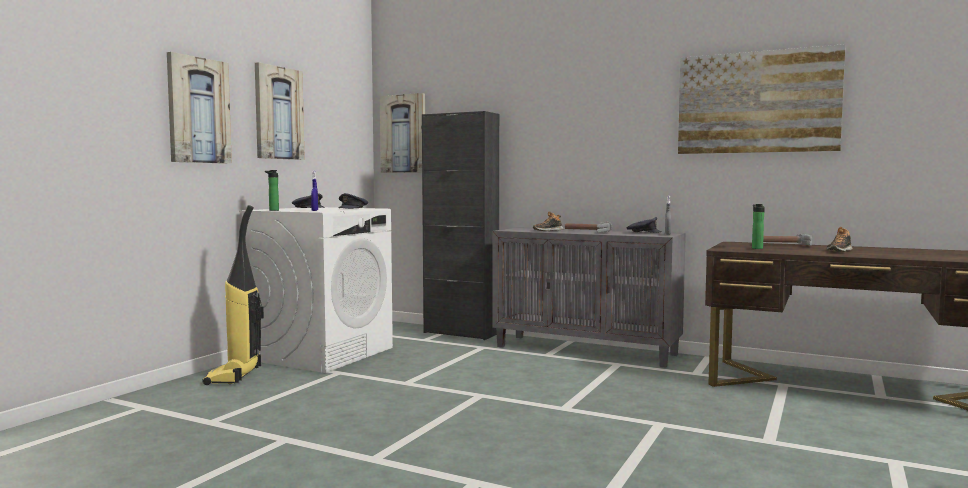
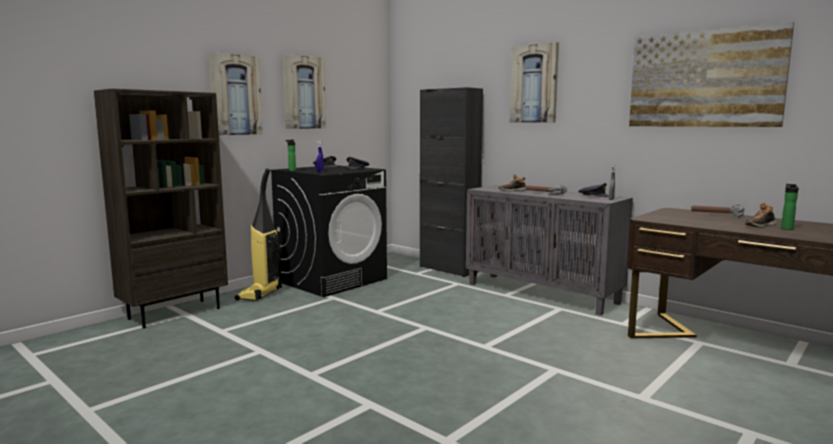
camera: 15 degrees right, 5 degrees up
white washing machine [239,207,393,373] -> black washing machine [271,165,387,297]
picture [380,93,425,173] -> picture moved to [510,42,559,122]
bottle [752,204,765,249] -> bottle moved to [781,184,799,230]
none -> brown bookcase [94,89,228,329]

